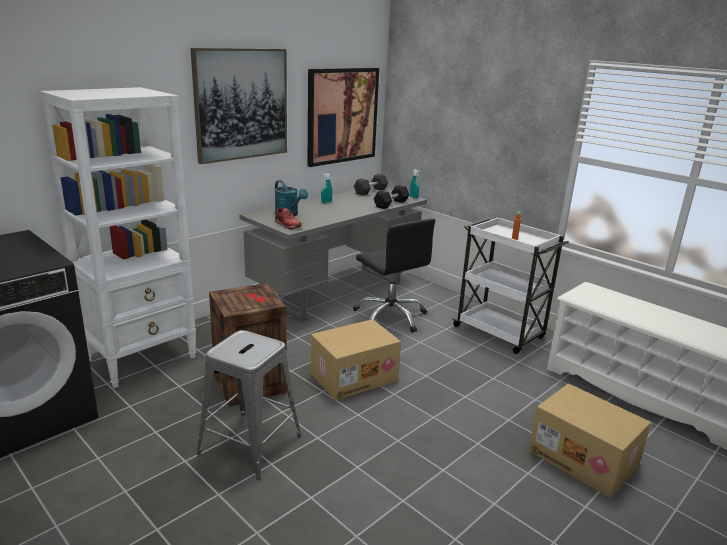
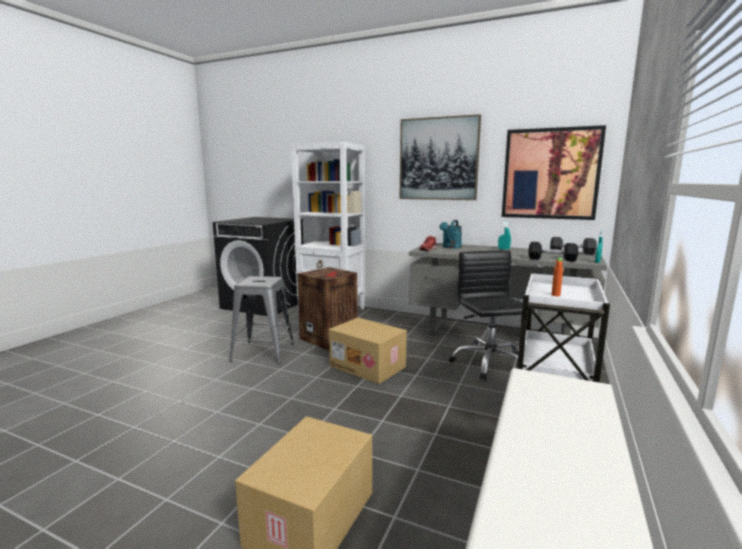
camera: 70 degrees right, 10 degrees down
black office chair [353,219,435,333] -> black office chair turned 135 degrees clockwise [449,250,535,380]

